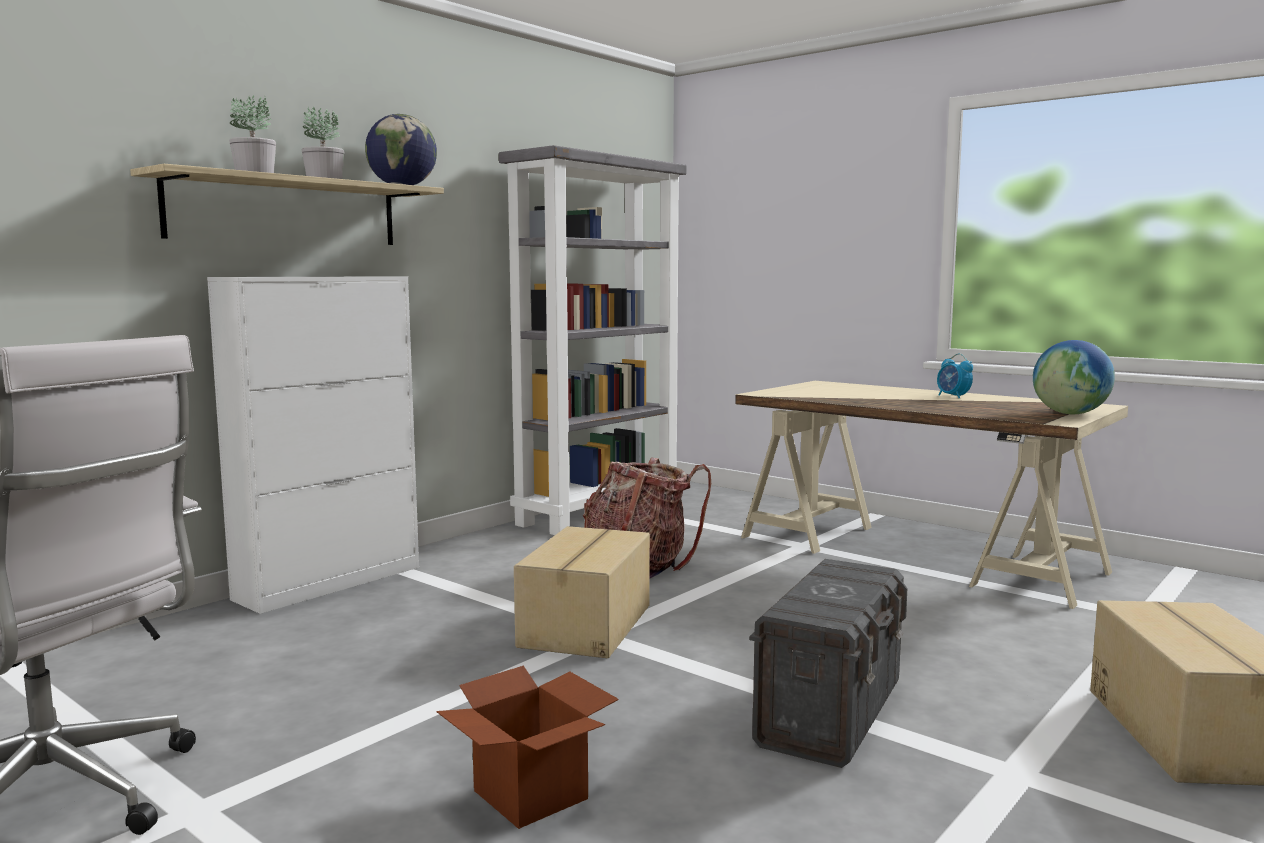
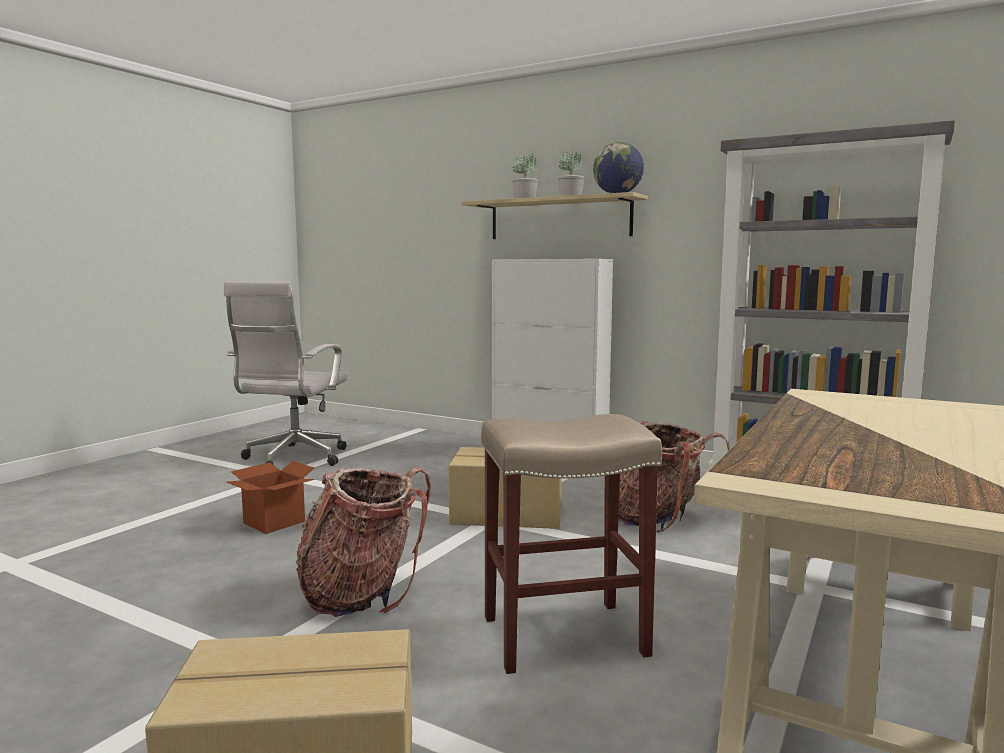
camera: 80 degrees right, 0 degrees up
grey storage box [749,559,907,768] -> backpack [296,467,431,617]
alarm clock [937,354,973,399] -> none
globe [1033,340,1115,414] -> none
none -> beige stool [481,414,662,674]

